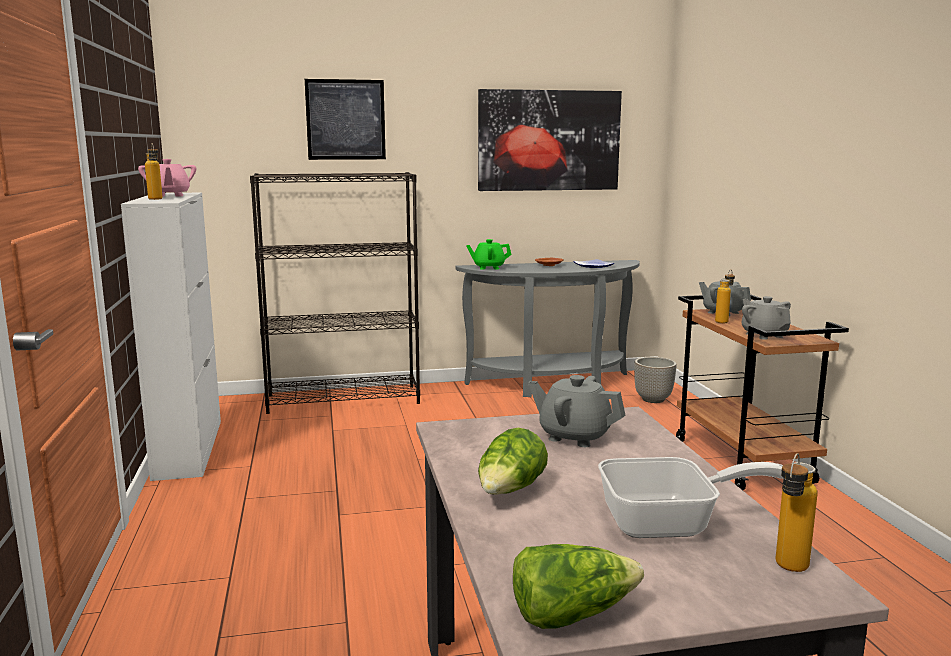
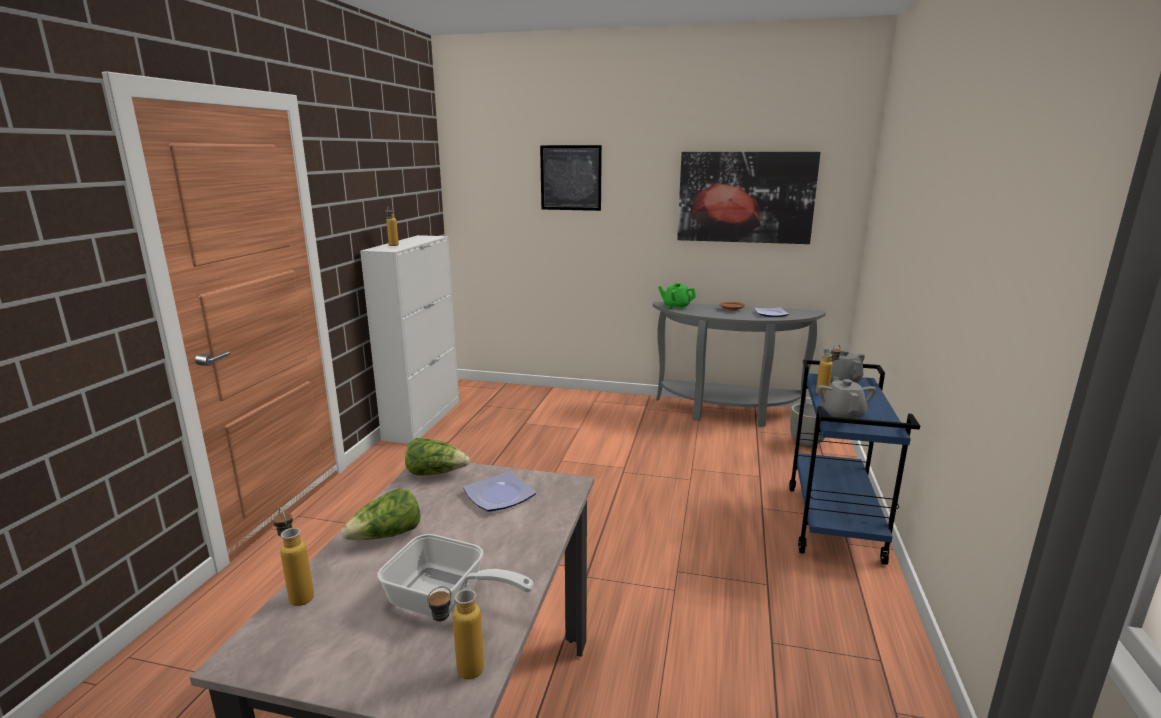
camera: 25 degrees right, 5 degrees up
pink teapot [138,159,197,197] -> none
black bookcase [250,172,420,414] -> none
lettuce [513,544,644,629] -> lettuce moved to [405,438,470,475]
grey teapot [528,375,625,447] -> plate [463,471,536,512]
brown cart [676,294,849,490] -> blue cart [789,360,920,565]
none -> bottle [273,507,314,606]

